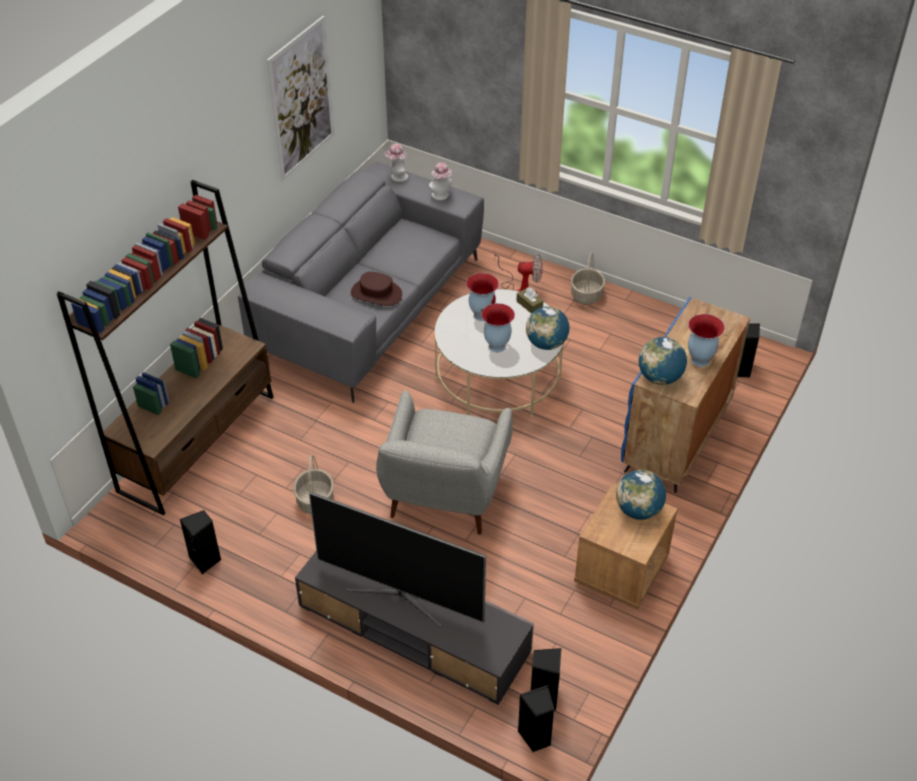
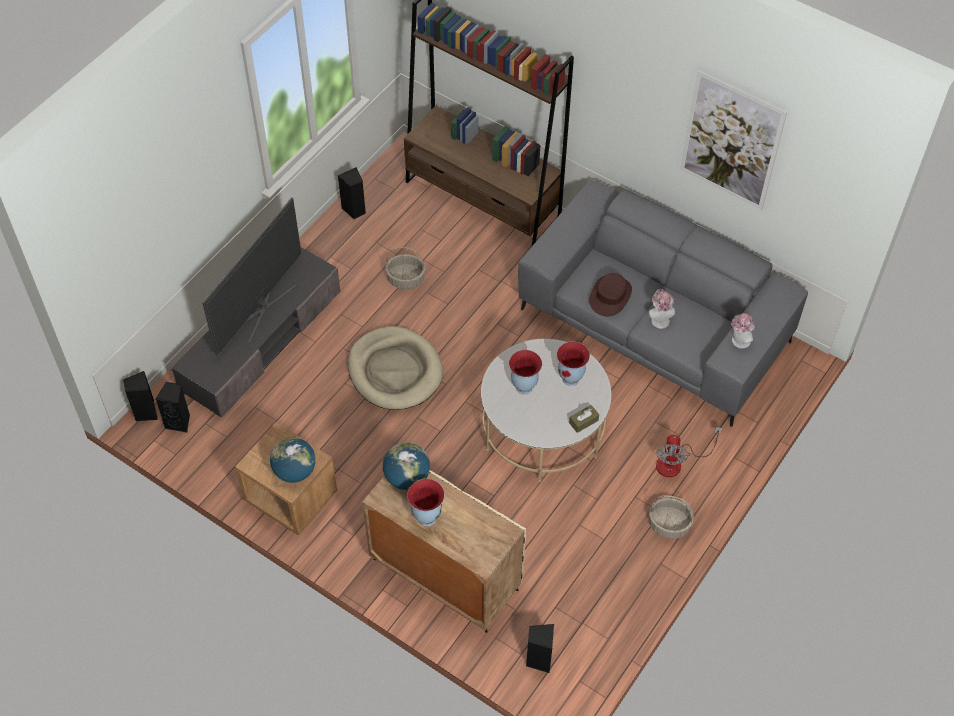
camera: 95 degrees right, 10 degrees up
grey armchair [376,390,513,535] -> beige dog bed [348,326,443,410]
hat [384,144,408,182] -> hat moved to [649,289,675,329]
globe [526,306,569,350] -> none
blue cabinet [621,297,750,493] -> beige cabinet [362,470,526,633]

